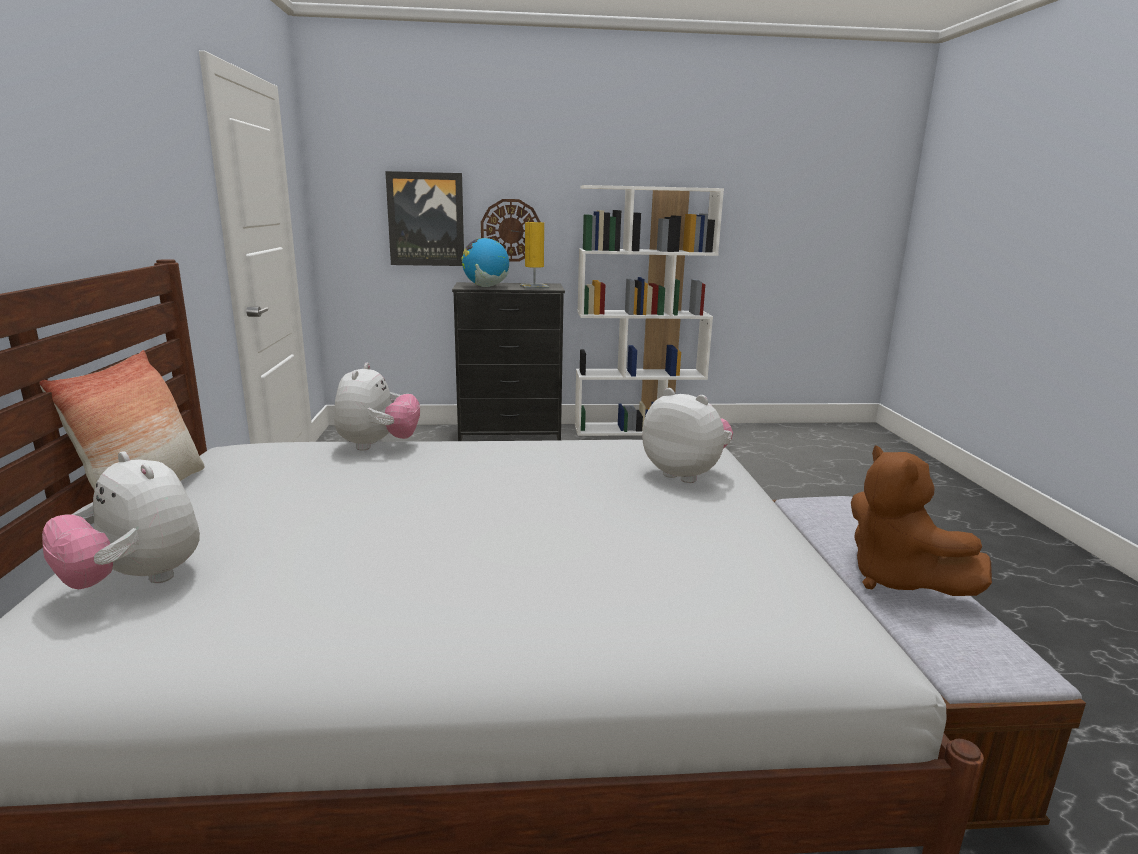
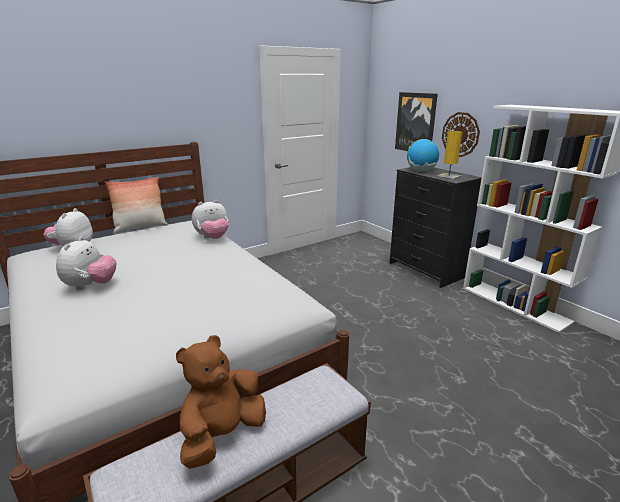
camera: 60 degrees right, 5 degrees up
plush toy [642,388,733,483] -> plush toy moved to [56,236,116,290]

